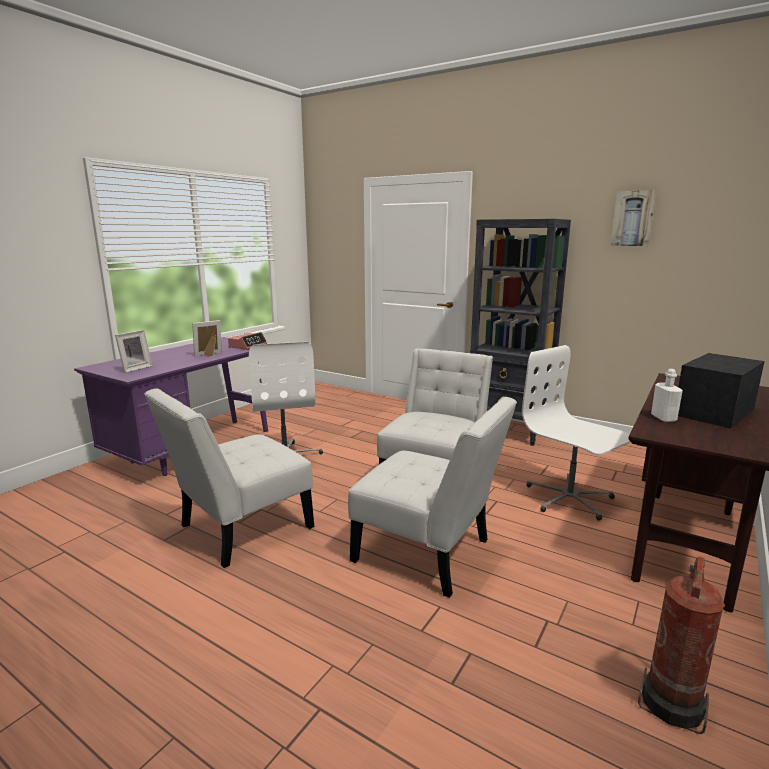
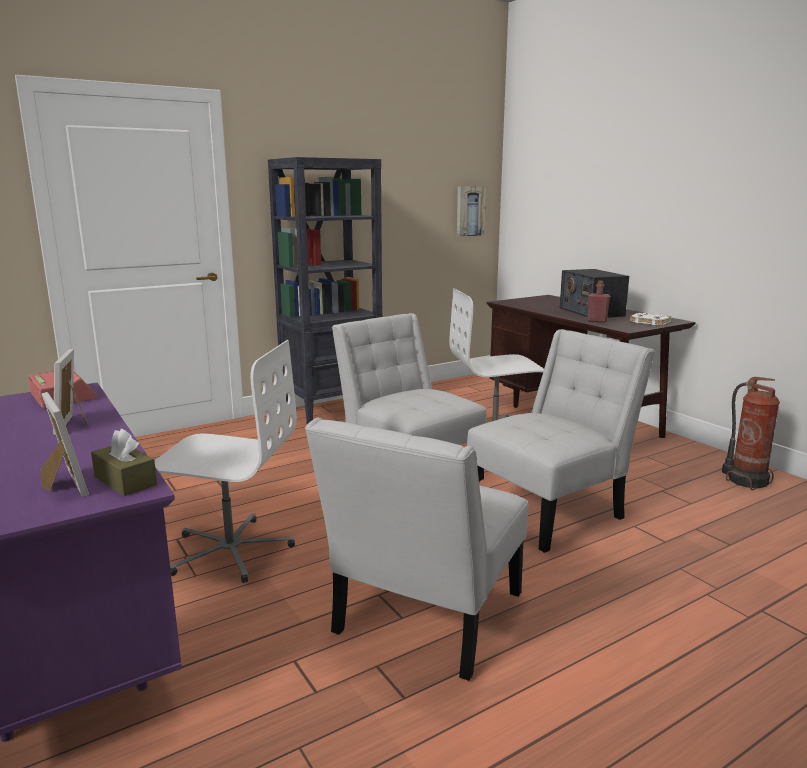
camera: 65 degrees left, 0 degrees up
white chair [144,388,314,568] -> white chair turned 45 degrees clockwise [305,418,528,681]
picture [610,190,656,246] -> picture moved to [457,187,486,237]
white bottle [651,369,683,422] -> red bottle [587,281,611,323]
none -> brown tissue box [91,429,157,496]
none -> white book [629,313,671,326]

